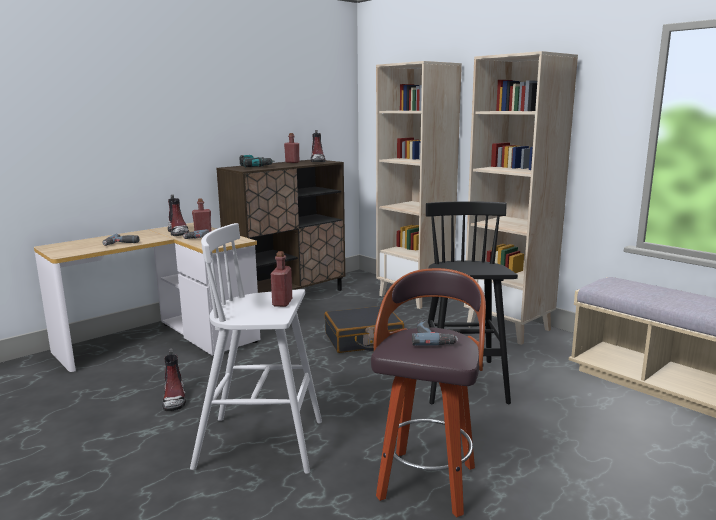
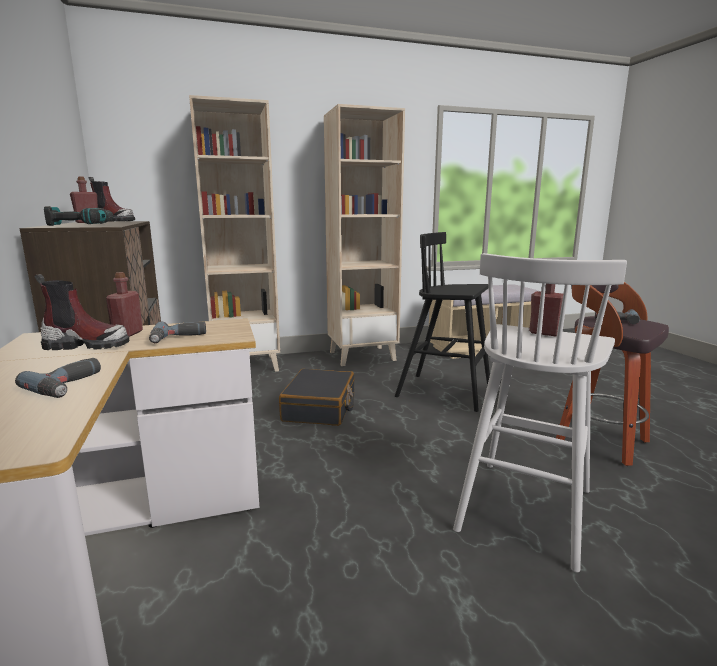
camera: 65 degrees left, 0 degrees up
boot [162,349,186,411] -> none

